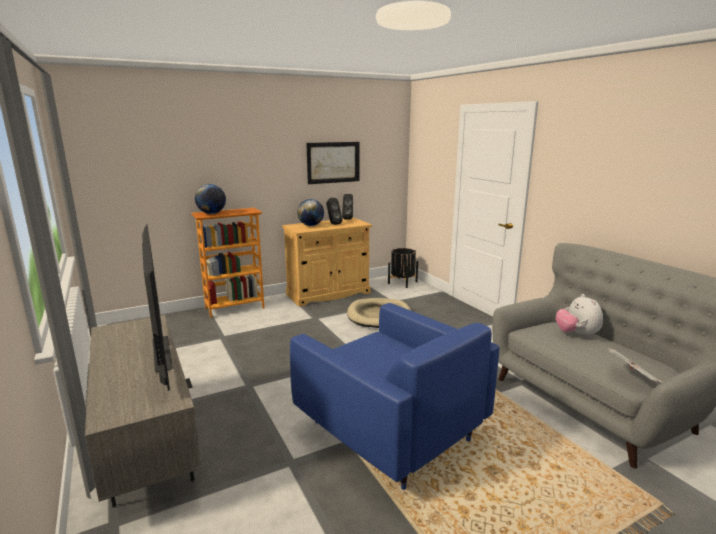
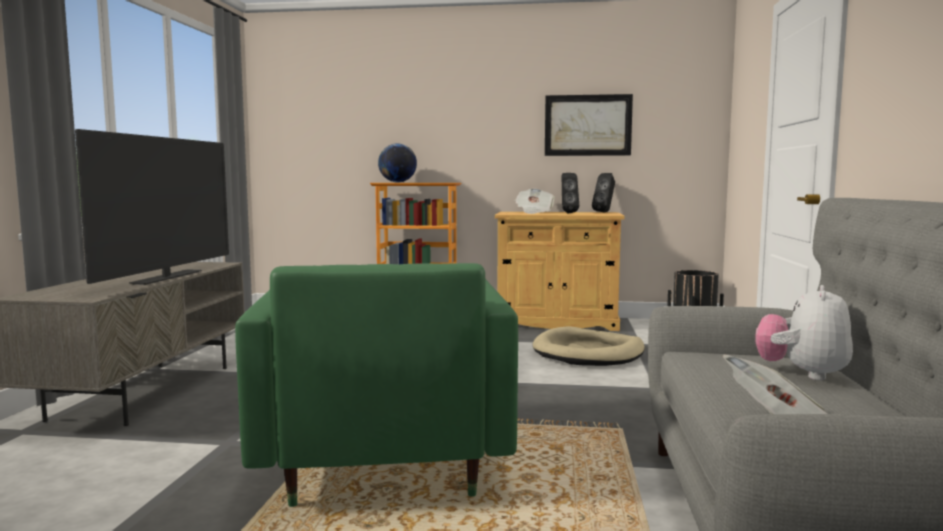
camera: 35 degrees right, 10 degrees down
blue armchair [290,303,500,490] -> green armchair [235,263,518,507]
globe [297,199,324,226] -> newspaper [515,188,555,214]

